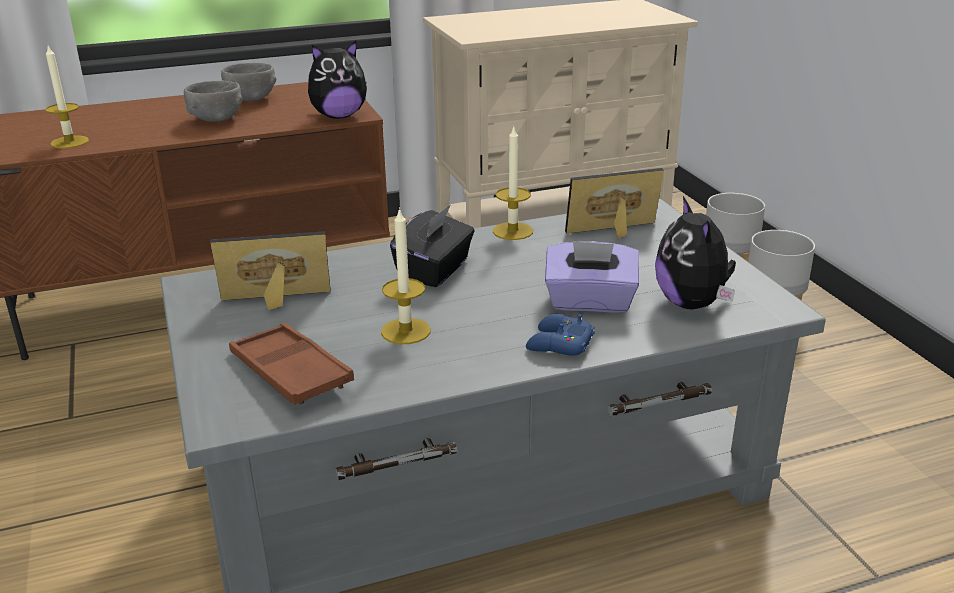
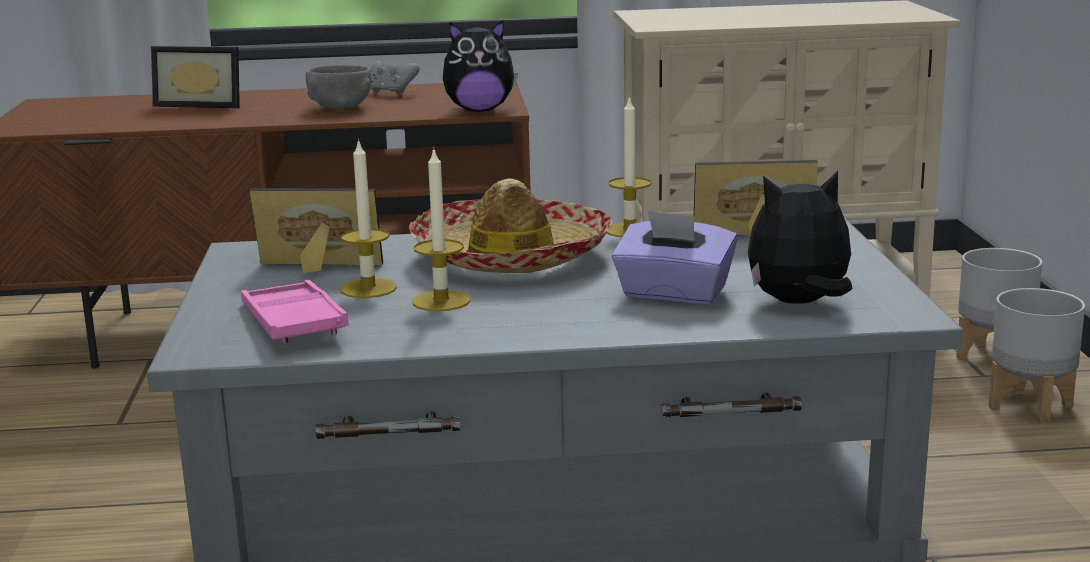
camera: 15 degrees right, 10 degrees down
candle [45,46,89,149] -> candle moved to [340,138,397,298]
grey bowl [221,63,276,101] -> grey game controller [370,61,420,96]
brown tray [229,323,354,405] -> pink tray [241,280,348,343]
black tissue box [390,206,475,287] -> hat [409,178,612,273]
blue game controller [526,314,595,356] -> none
plush toy [655,196,736,309] -> plush toy turned 75 degrees clockwise [748,171,852,304]
none -> picture frame [151,46,240,108]

